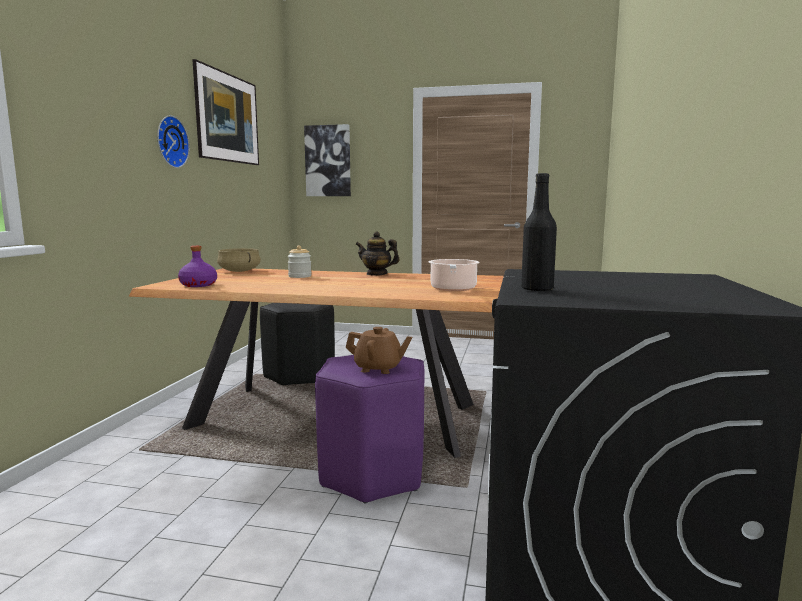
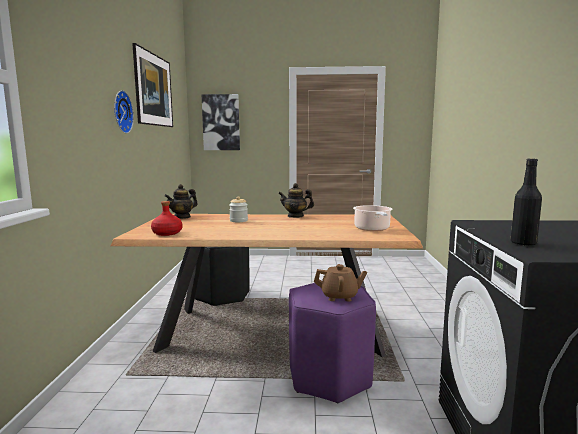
camera: 10 degrees left, 0 degrees up
purple bottle [178,246,217,287] -> red bottle [151,201,182,236]
beige cooking pot [217,248,261,272] -> teapot [165,184,198,219]

